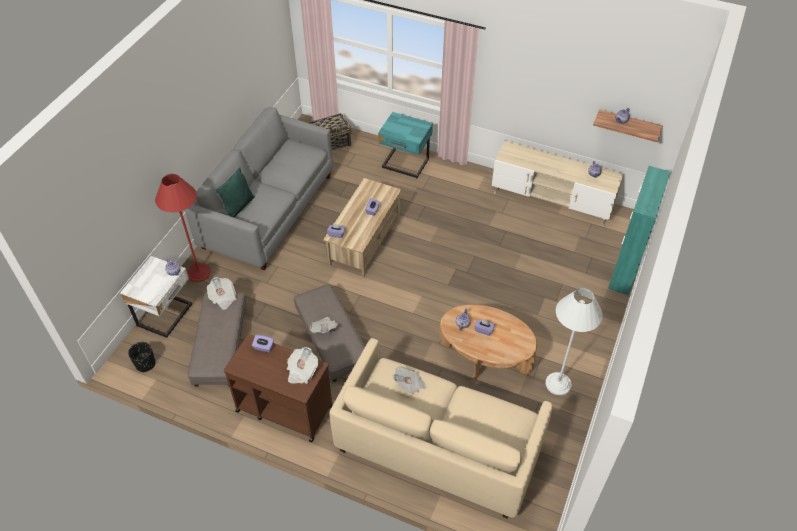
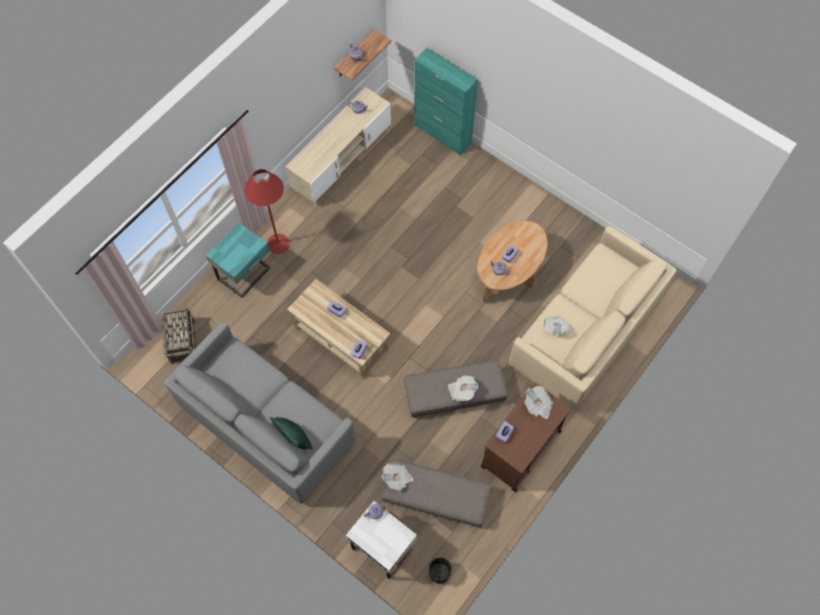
camera: 75 degrees left, 15 degrees up
red floor lamp [155,174,211,282] -> red floor lamp moved to [244,169,289,254]
white floor lamp [545,288,603,395] -> none

